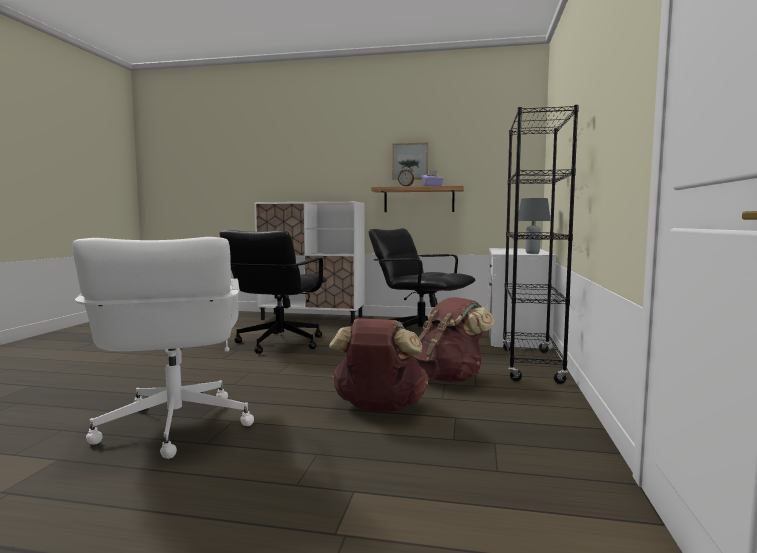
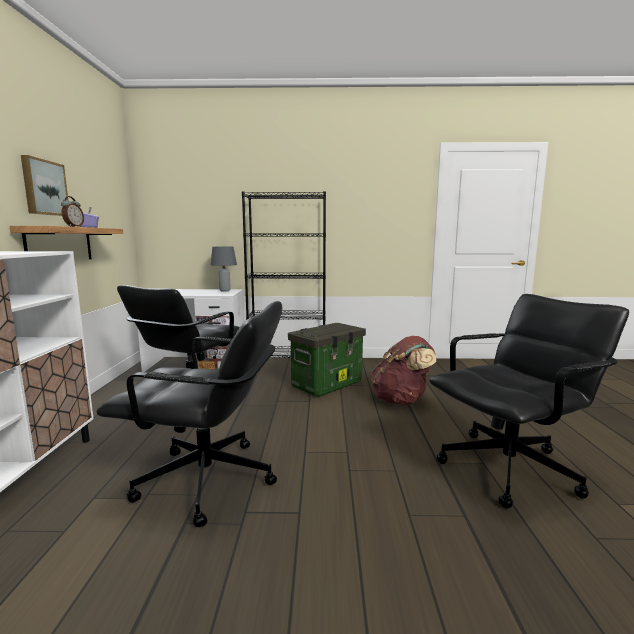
camera: 100 degrees left, 5 degrees up
white office chair [72,237,254,459] -> black office chair [429,294,629,509]
brown backpack [414,297,495,382] -> storage box [288,323,366,397]

